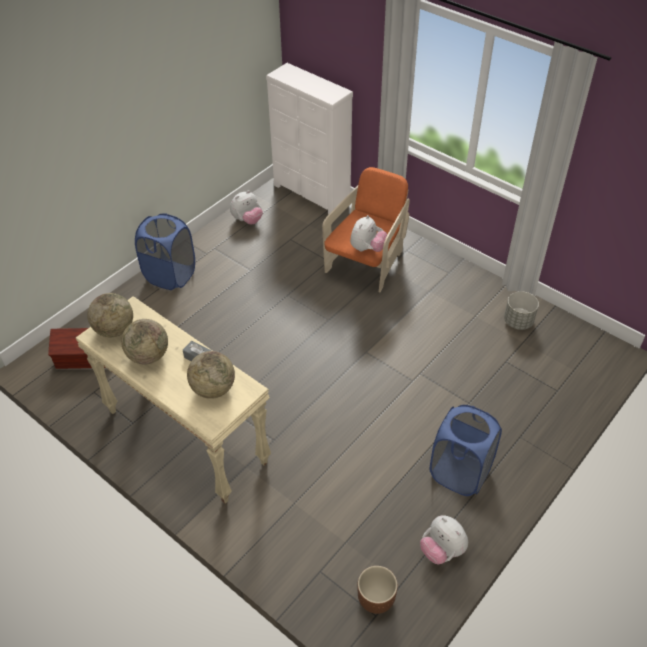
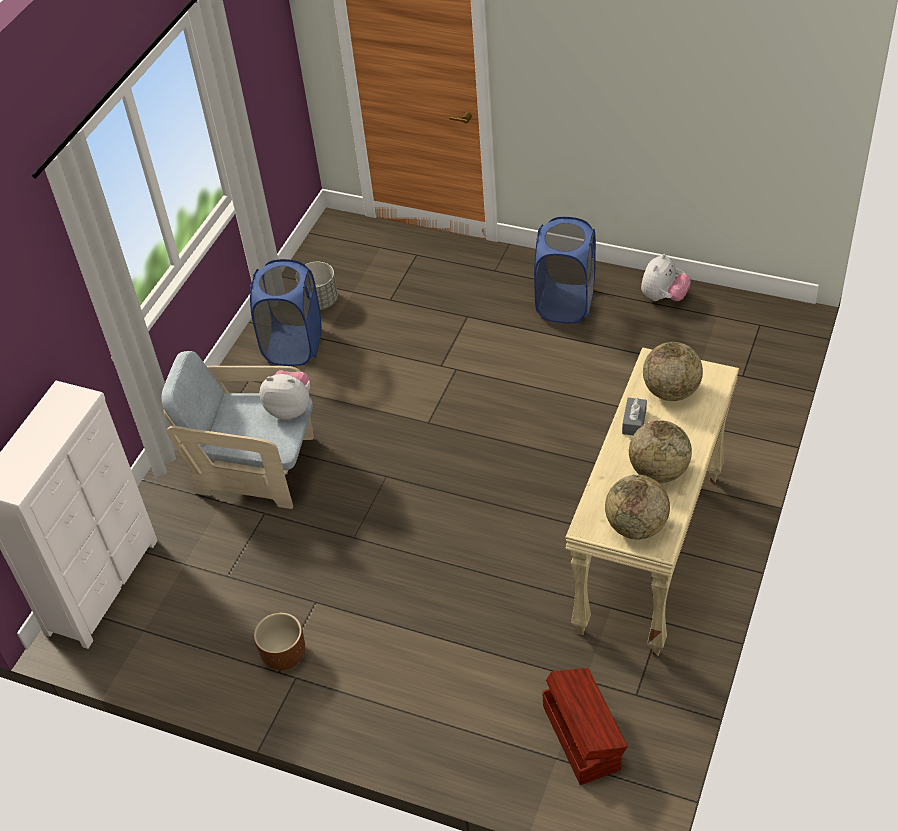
camera: 105 degrees left, 0 degrees up
blue laundry basket [135,213,195,290] -> blue laundry basket moved to [250,259,321,366]
plush toy [230,190,263,224] -> none
orange armchair [322,167,410,292] -> beige armchair [161,351,314,509]
brown planter [357,566,398,614] -> brown planter moved to [254,613,305,670]

